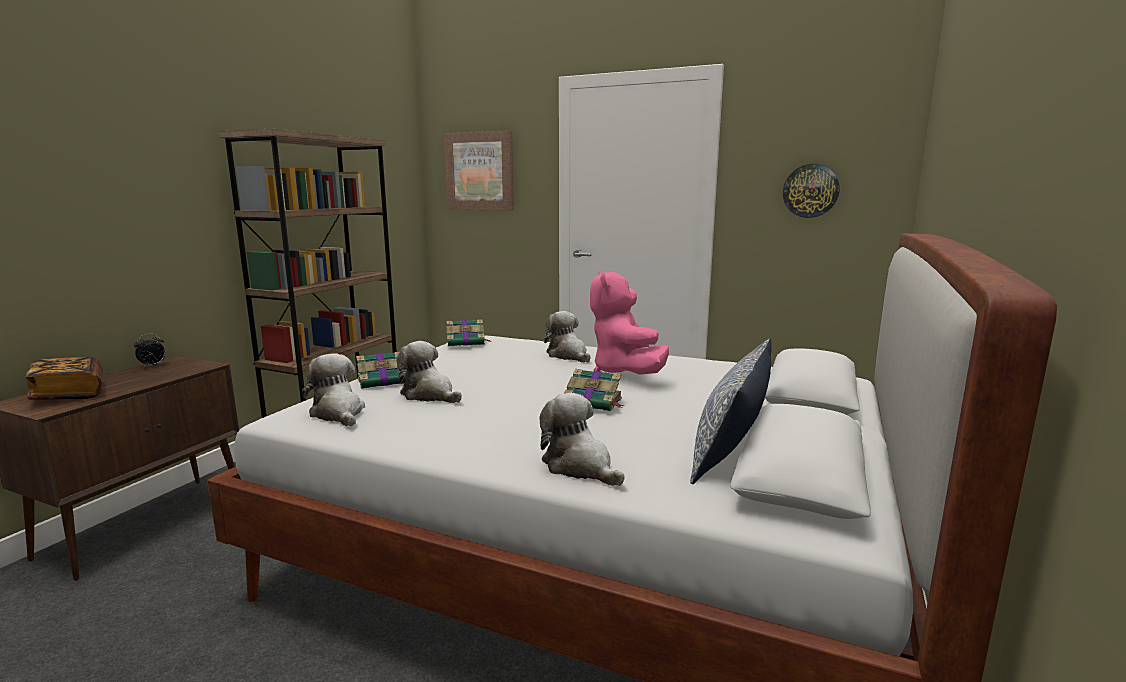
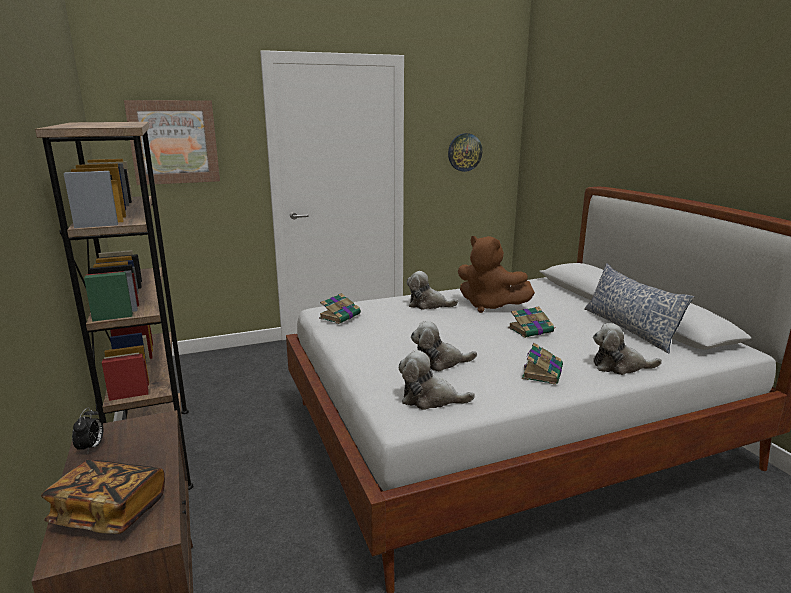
camera: 45 degrees left, 5 degrees up
book [356,352,406,389] -> book moved to [522,343,563,385]
pink plush toy [590,270,669,375] -> brown plush toy [458,236,535,313]

